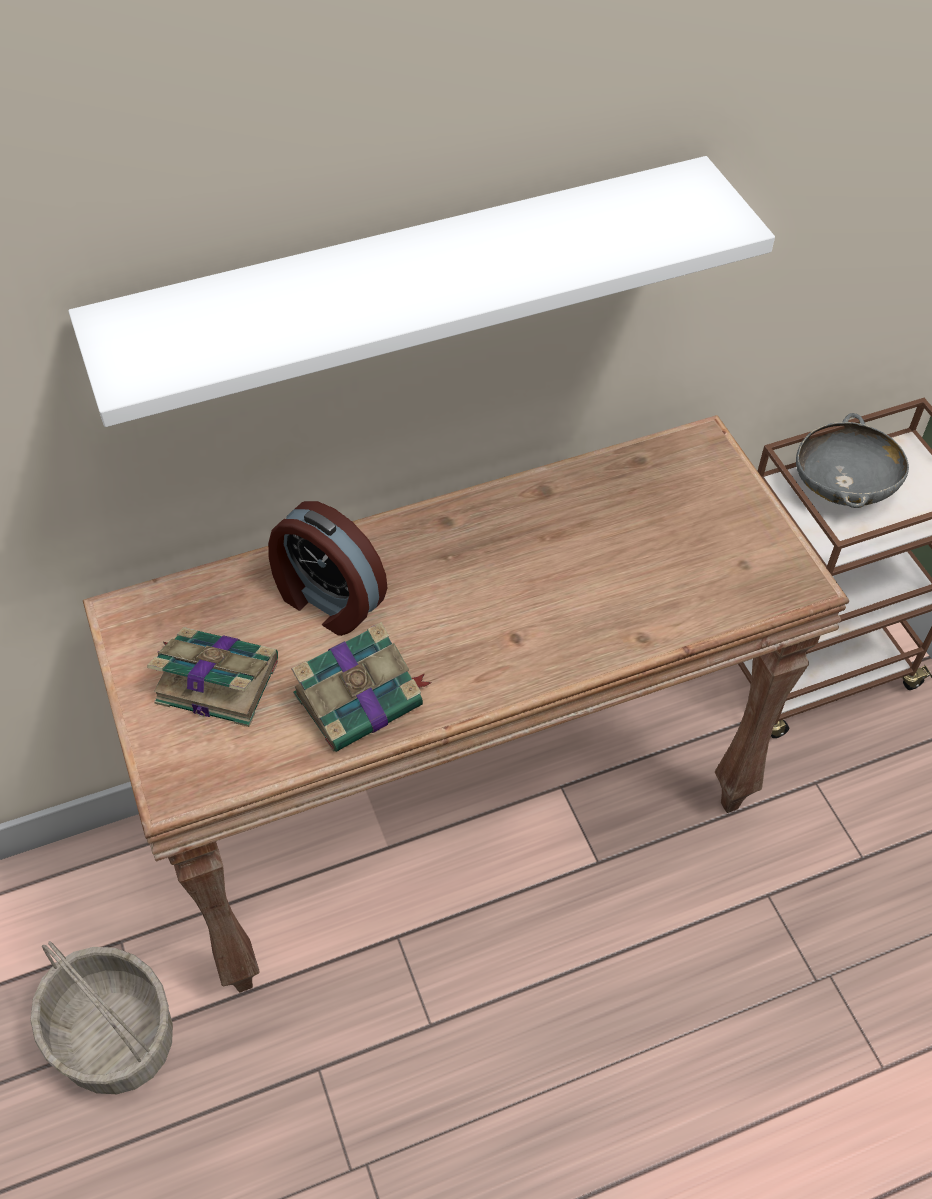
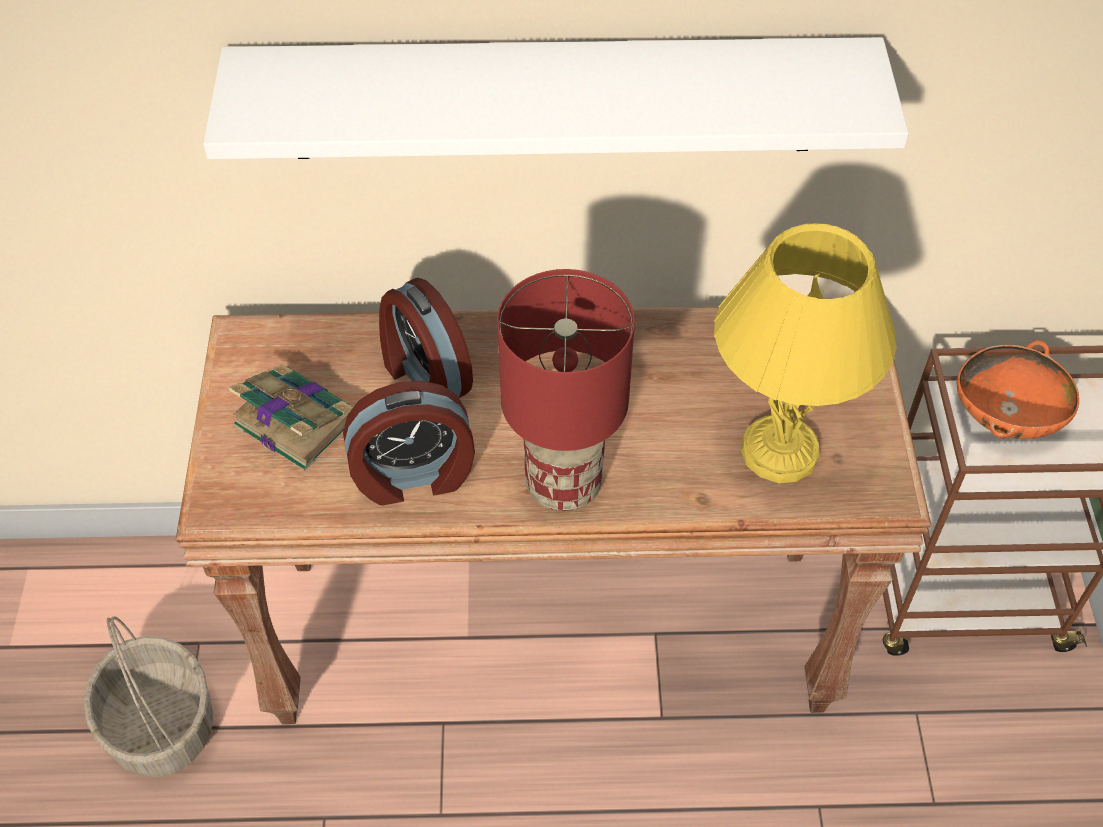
camera: 20 degrees right, 0 degrees up
book [292,622,432,752] -> alarm clock [343,381,475,506]
grey bowl [796,413,909,508] -> orange bowl [957,340,1079,439]
none -> red table lamp [497,269,635,511]
none -> yellow table lamp [714,223,897,483]

